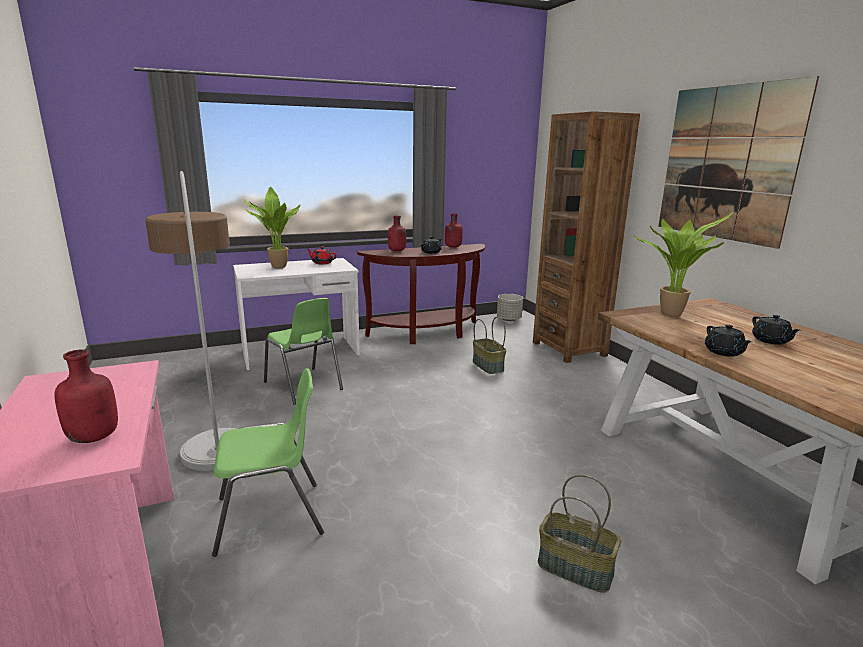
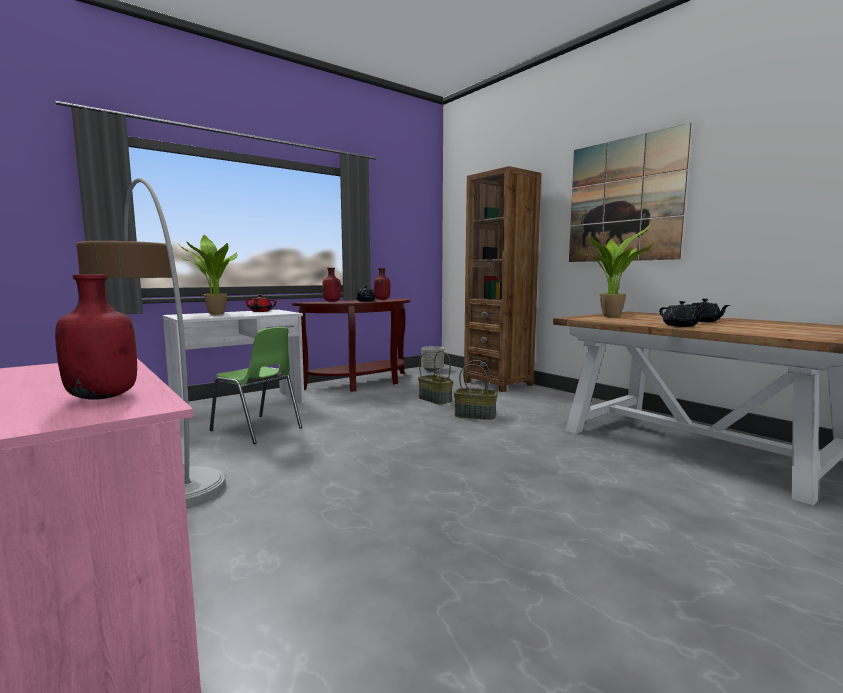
camera: 15 degrees left, 10 degrees down
green chair [212,368,324,557] -> none
basket [538,474,621,593] -> basket moved to [454,360,498,420]

